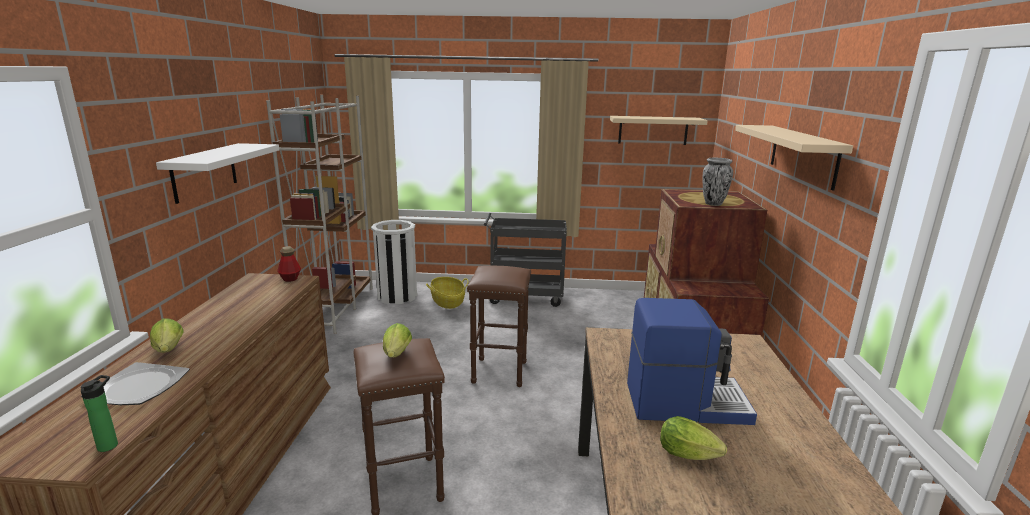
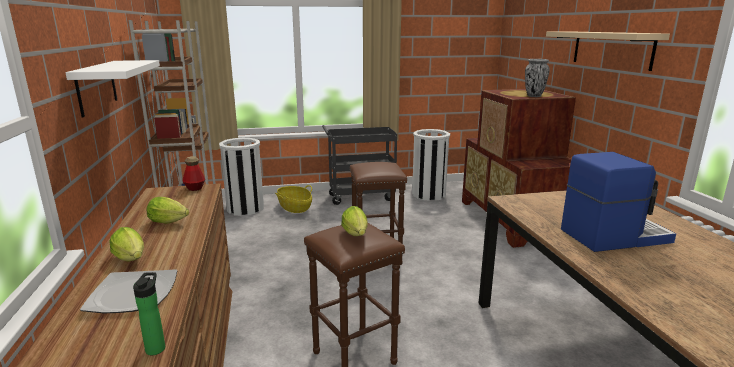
camera: 15 degrees left, 0 degrees up
beige shelf [610,116,708,145] -> none
lettuce [660,416,727,460] -> lettuce moved to [146,197,189,224]
none -> white trash can [412,129,450,201]

